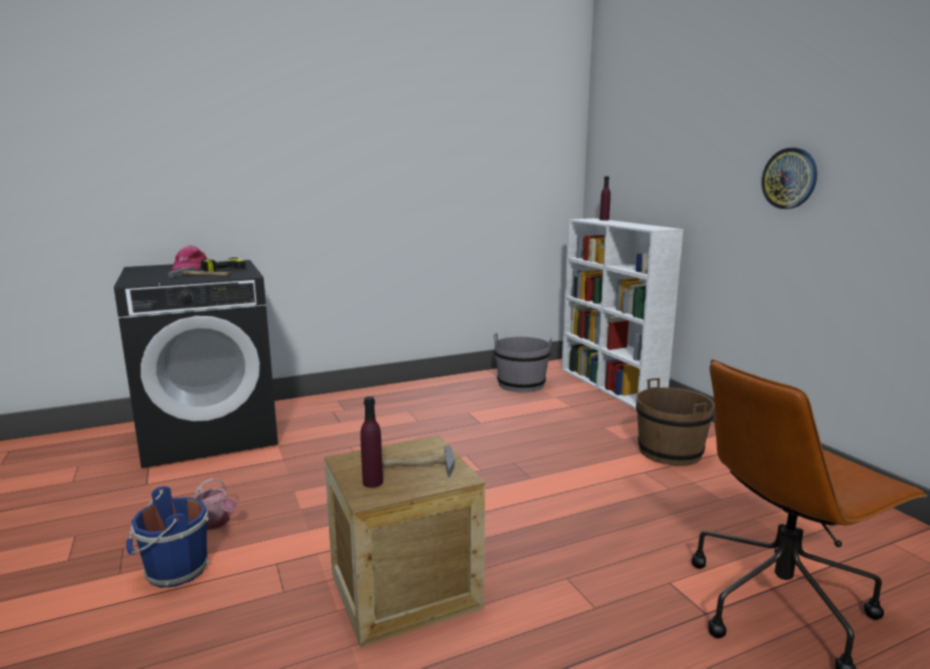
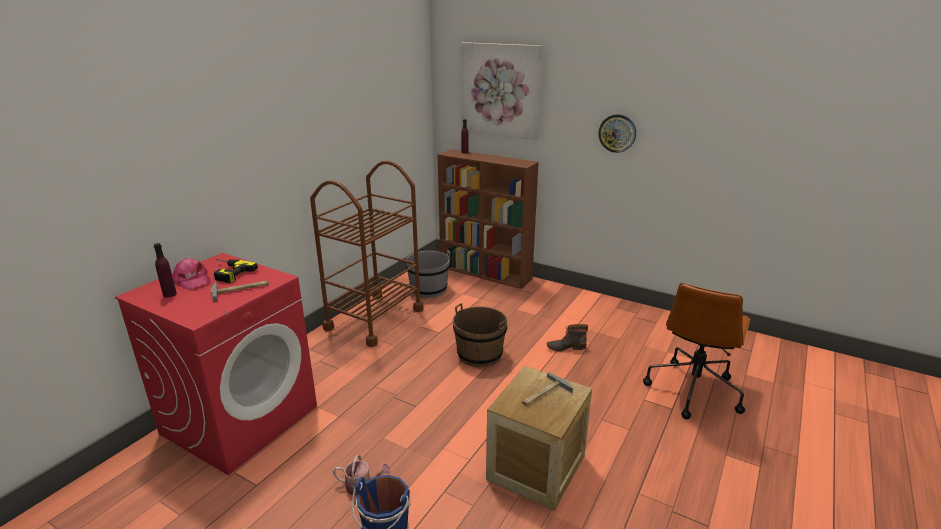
camera: 35 degrees left, 10 degrees up
black washing machine [114,260,278,468] -> red washing machine [115,253,317,475]
purple bottle [361,396,383,488] -> purple bottle moved to [154,243,177,297]
white bookcase [562,218,683,409] -> brown bookcase [438,149,539,289]
brown bucket [636,378,715,466] -> brown bucket moved to [453,303,507,367]
none -> brown cart [310,161,424,347]
none -> picture [461,42,543,140]
none -> boot [547,324,588,352]

